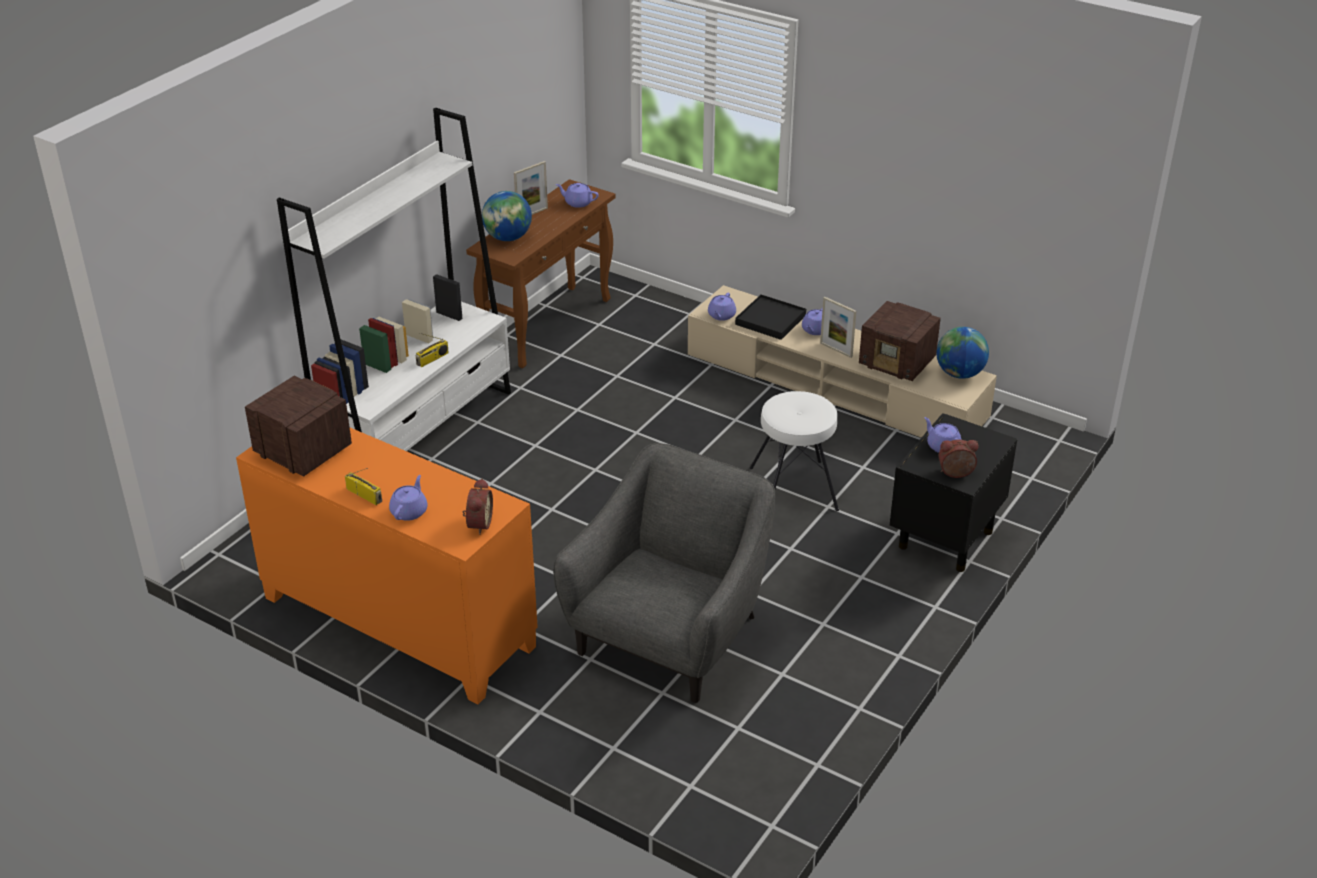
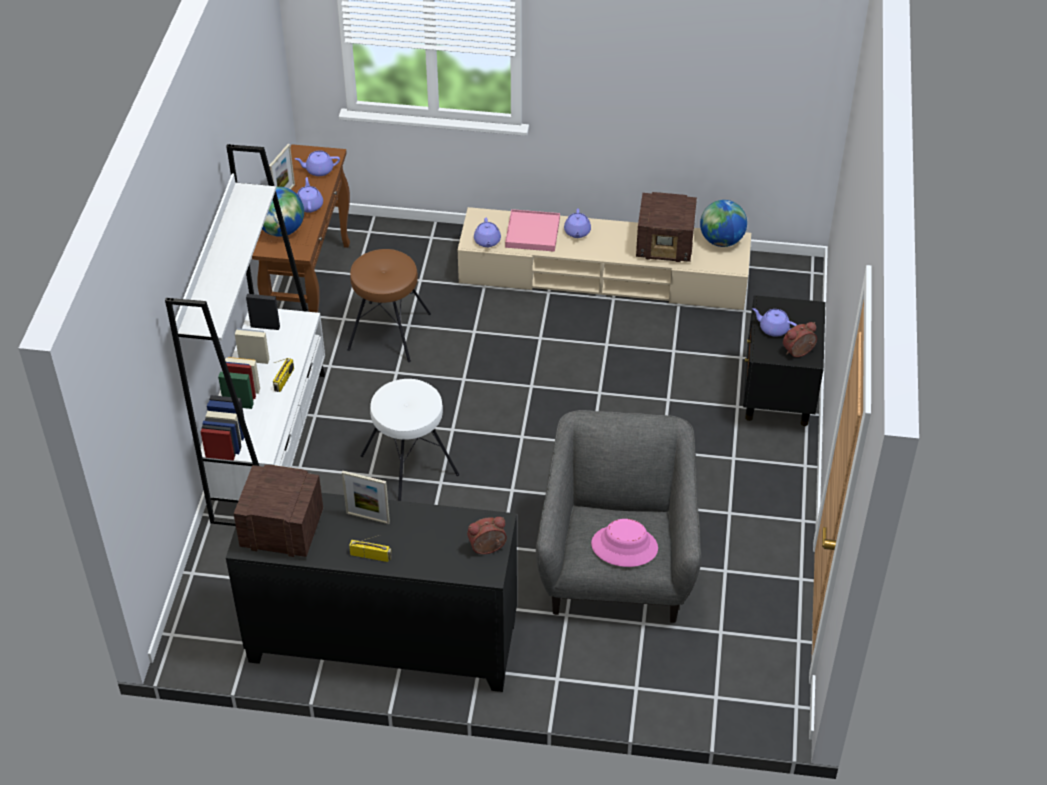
camera: 25 degrees left, 10 degrees up
orange cabinet [236,428,538,704] -> black cabinet [226,493,517,692]
purple teapot [389,475,428,521] -> purple teapot moved to [297,177,323,213]
alarm clock [463,478,493,535] -> alarm clock turned 90 degrees counterclockwise [467,517,507,554]
black tray [735,295,806,340] -> pink tray [505,209,560,252]
white stool [750,391,839,511] -> white stool moved to [361,379,459,501]
picture frame [820,297,856,358] -> picture frame moved to [342,471,390,524]
none -> brown stool [347,249,431,362]
none -> pink hat [591,519,658,567]

